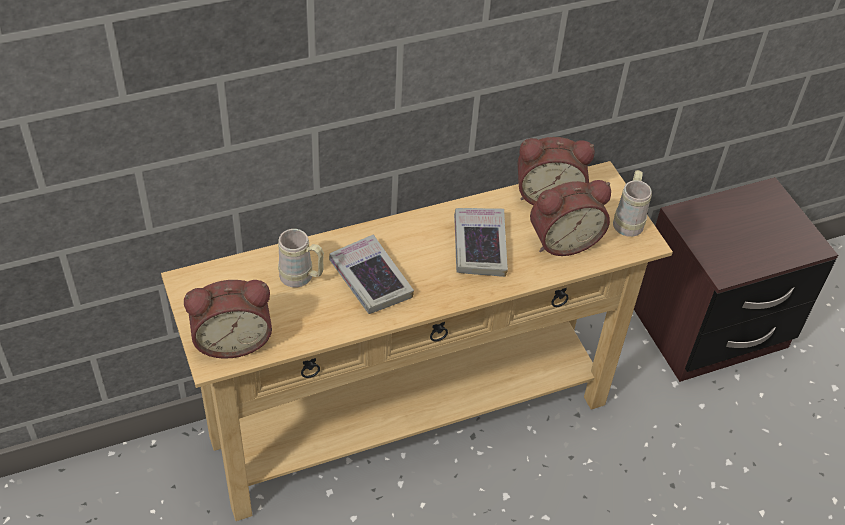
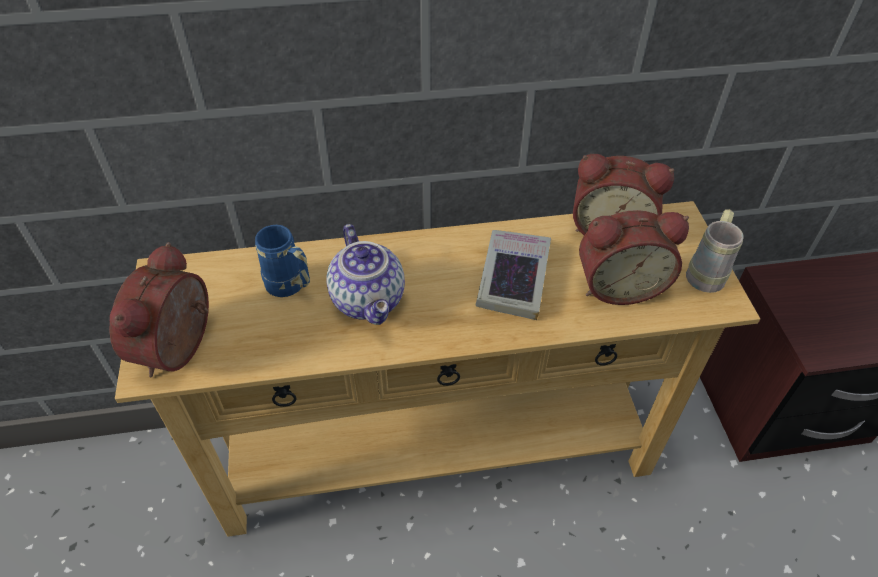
camera: 15 degrees right, 0 degrees up
alarm clock [184,280,272,359] -> alarm clock turned 105 degrees clockwise [110,242,209,377]
beige mug [278,229,324,287] -> blue mug [255,225,310,297]
book [329,235,414,314] -> teapot [326,224,405,325]

